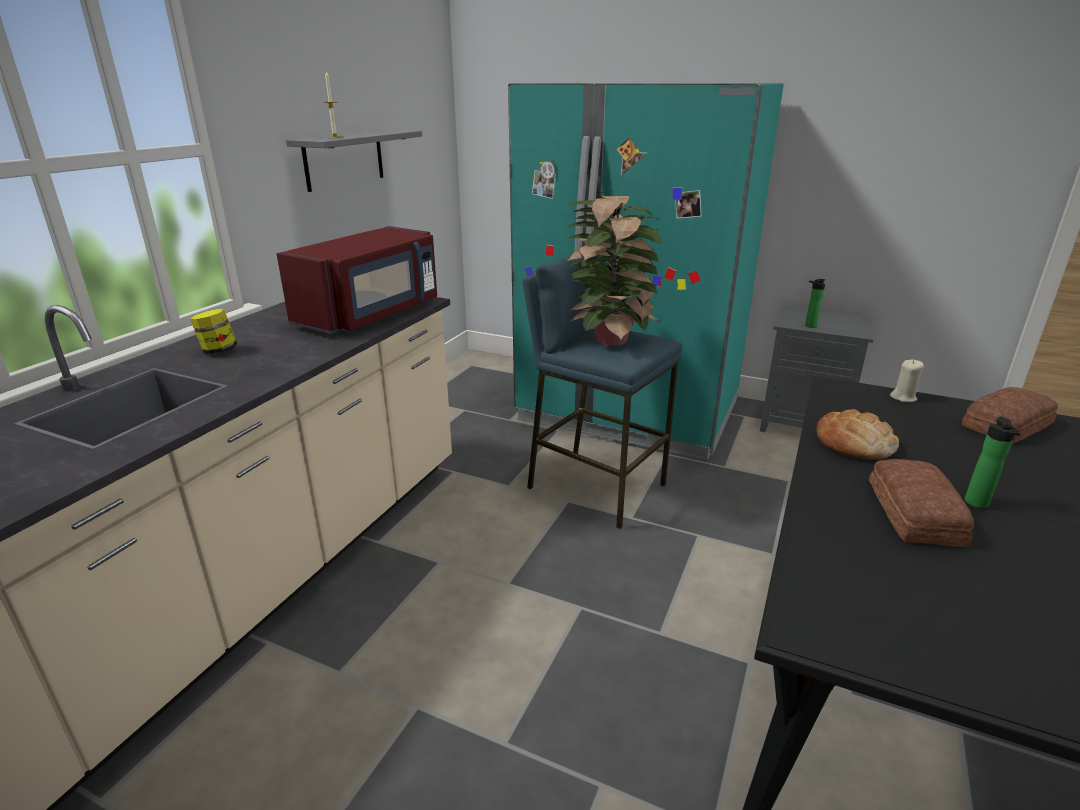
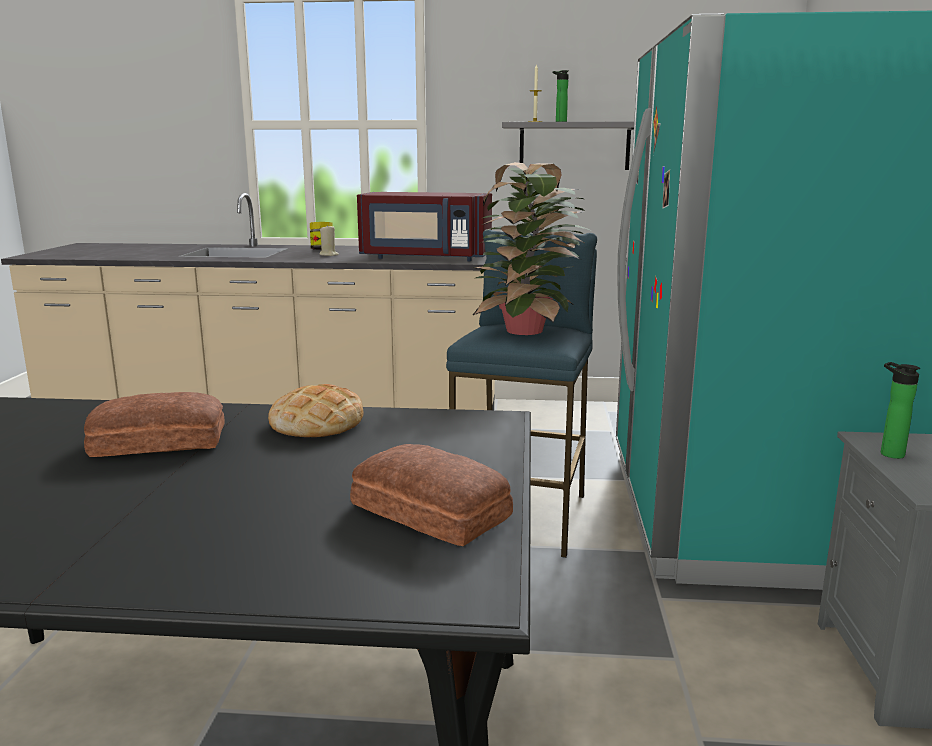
camera: 70 degrees right, 10 degrees down
beige candle [890,360,924,402] -> beige candle moved to [319,224,339,256]
bottle [965,416,1021,508] -> bottle moved to [552,70,569,122]

